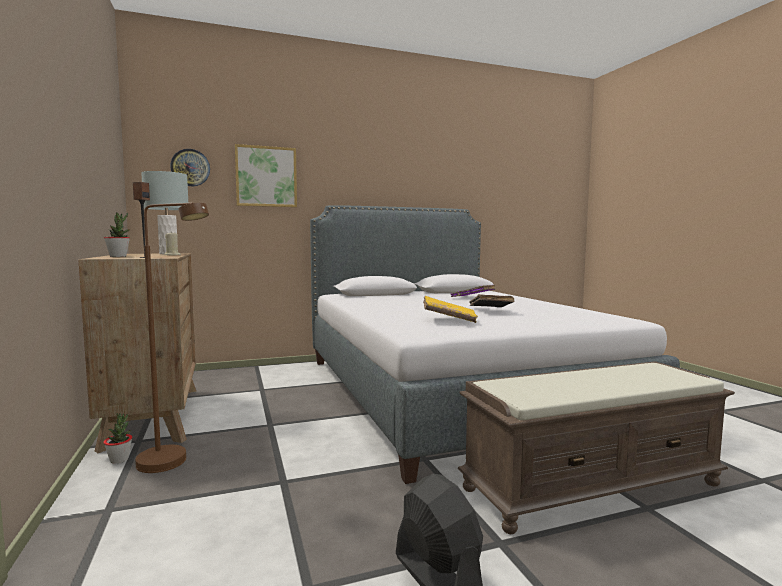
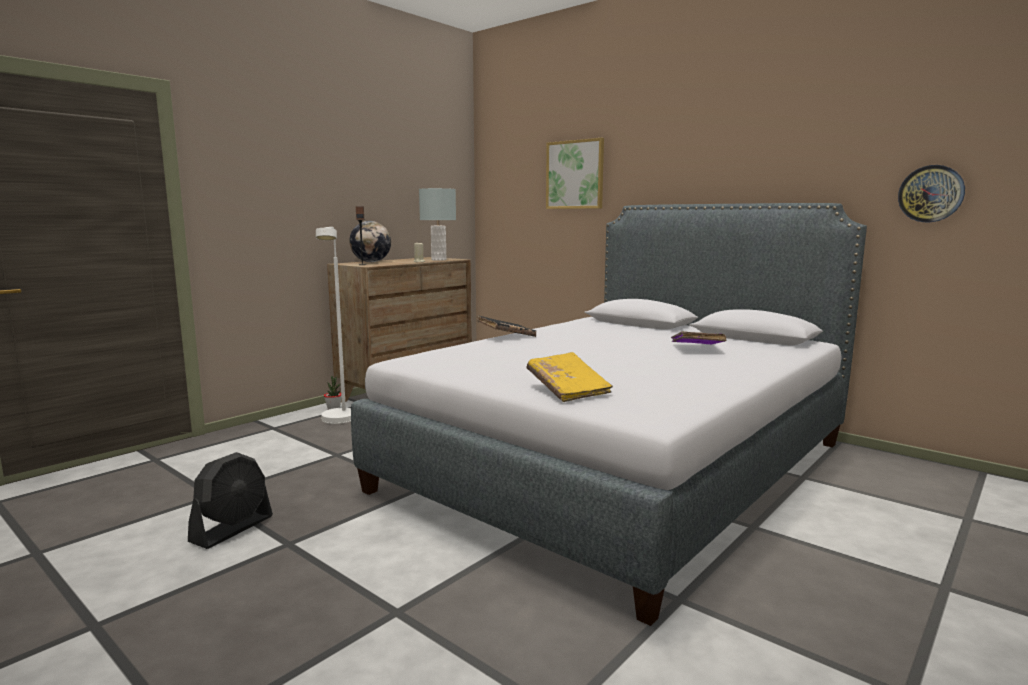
camera: 60 degrees right, 5 degrees up
potted plant [104,213,130,257] -> globe [349,221,391,262]
brown floor lamp [135,203,209,473] -> white floor lamp [316,227,351,424]
wall clock [170,149,210,186] -> wall clock moved to [898,165,965,222]
yellow book [423,296,478,323] -> yellow book moved to [526,352,613,402]
brown bench [458,361,735,534] -> none
black book [469,294,514,307] -> black book moved to [477,315,537,337]

